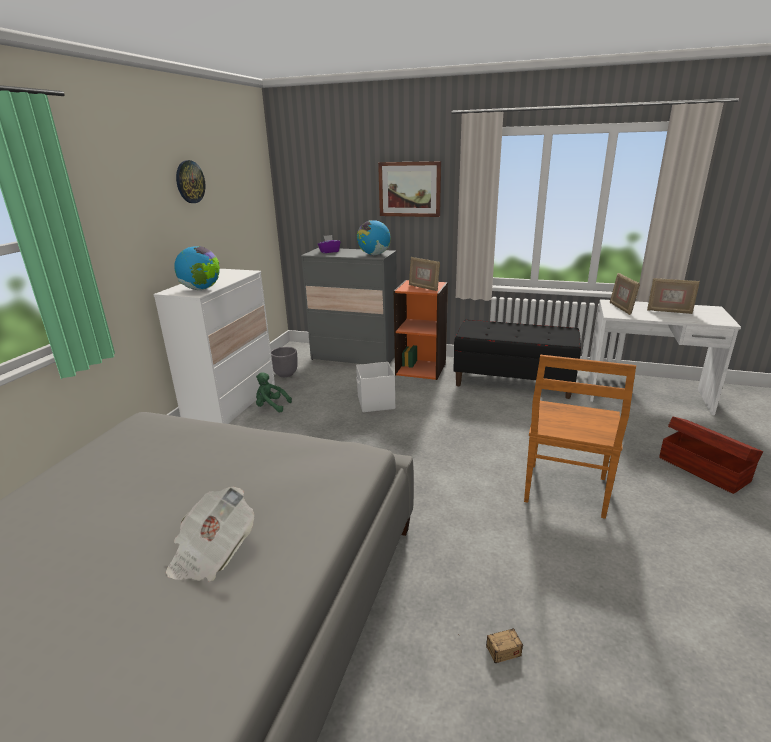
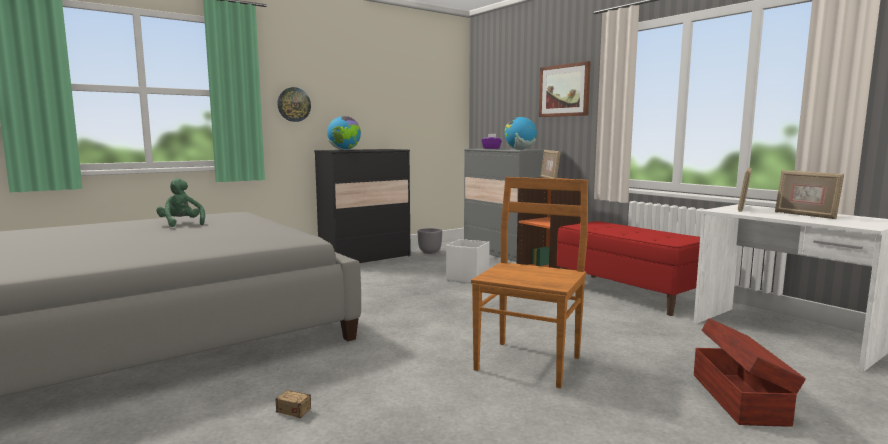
camera: 35 degrees right, 15 degrees down
white dresser [153,269,275,424] -> black dresser [314,149,411,263]
newspaper [166,487,254,581] -> none
wall clock [176,160,205,203] -> wall clock moved to [277,87,311,122]
green plush toy [256,372,292,413] -> green plush toy moved to [156,178,205,227]
black bench [453,320,581,399] -> red bench [557,221,700,316]
brown chair [524,355,636,519] -> brown chair turned 150 degrees clockwise [471,177,588,388]

